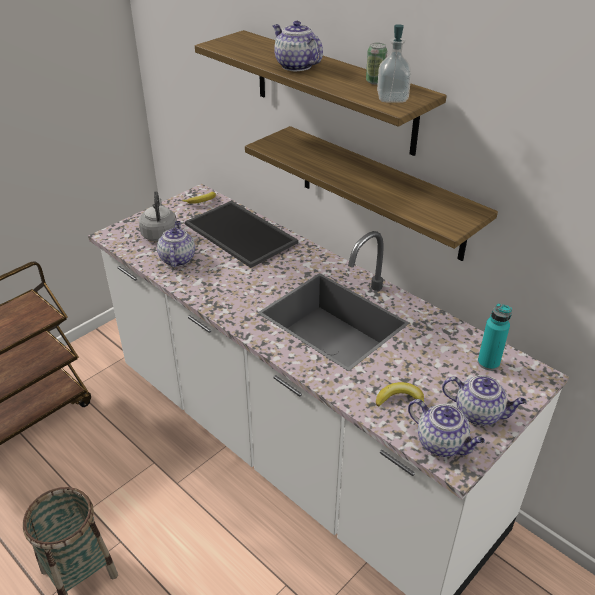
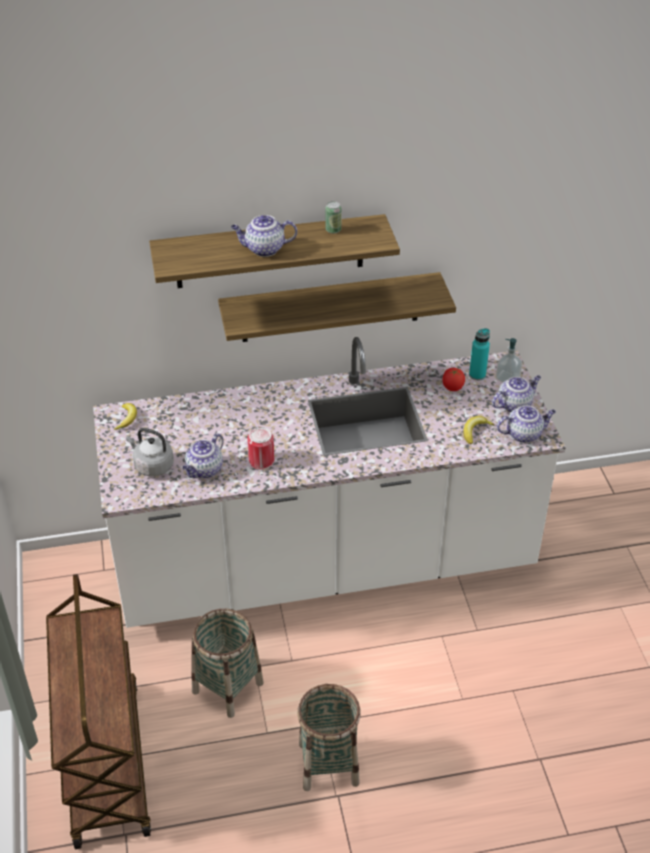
camera: 55 degrees left, 5 degrees up
teapot [157,221,195,268] -> teapot turned 90 degrees counterclockwise [183,433,224,478]
tray [185,201,298,268] -> none
soap dispenser [377,24,411,102] -> soap dispenser moved to [496,338,523,382]
none -> basket [191,609,264,718]
none -> can [247,427,274,470]
none -> tomato [442,368,465,391]

